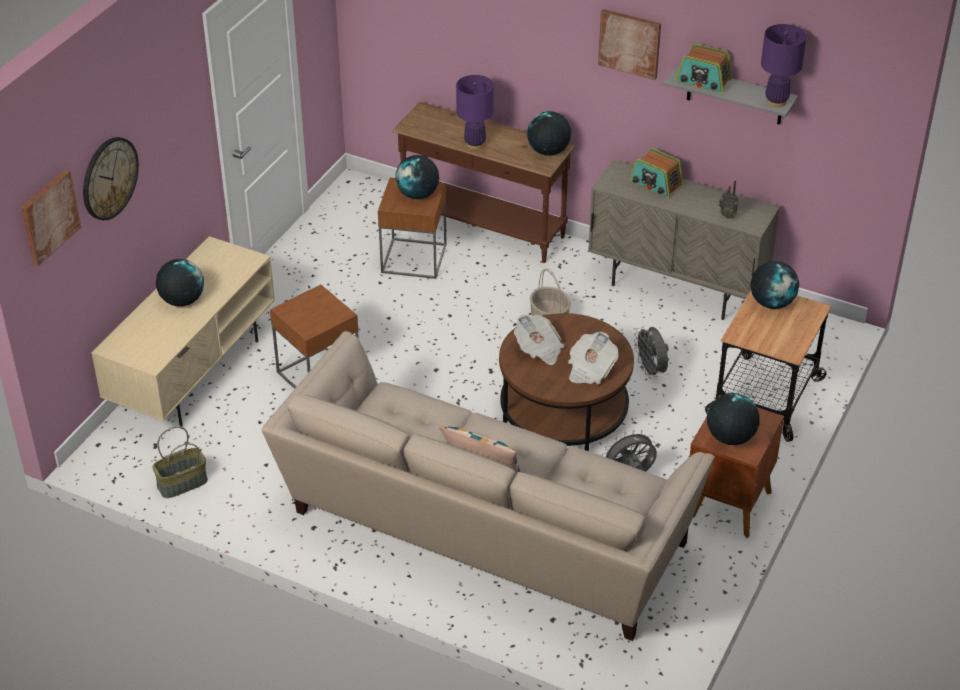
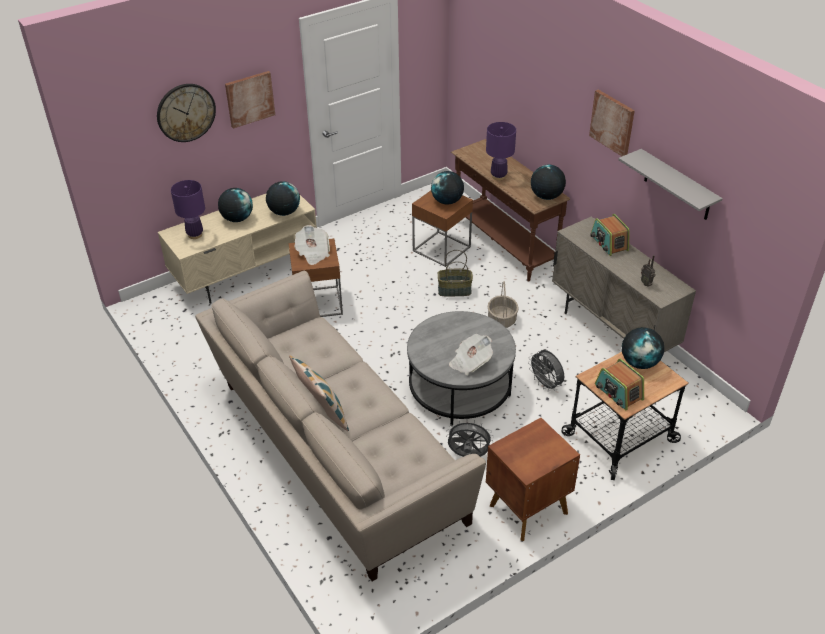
camera: 30 degrees right, 0 degrees up
picture [21,169,81,266] -> picture moved to [225,71,275,129]
basket [152,426,208,498] -> basket moved to [438,250,473,296]
brown coffee table [499,313,634,451] -> grey coffee table [407,311,516,426]
newspaper [514,315,564,365] -> newspaper moved to [295,225,330,265]
grey fan [634,326,669,378] -> grey fan turned 45 degrees counterclockwise [528,350,564,392]
radio [675,44,732,93] -> radio moved to [595,359,644,410]
globe [707,393,760,445] -> globe moved to [266,181,300,216]
purple table lamp [761,24,807,107] -> purple table lamp moved to [171,180,205,239]

